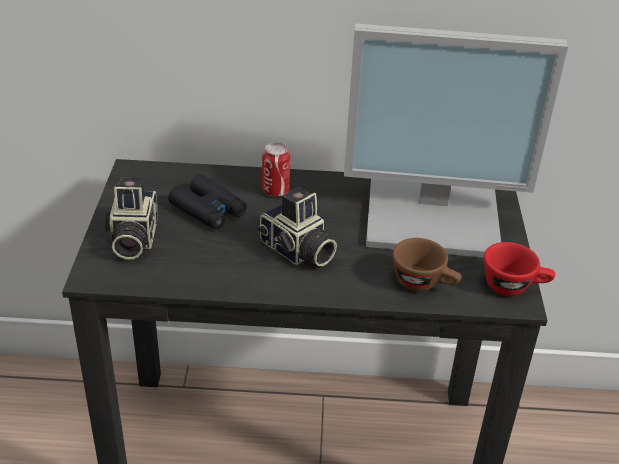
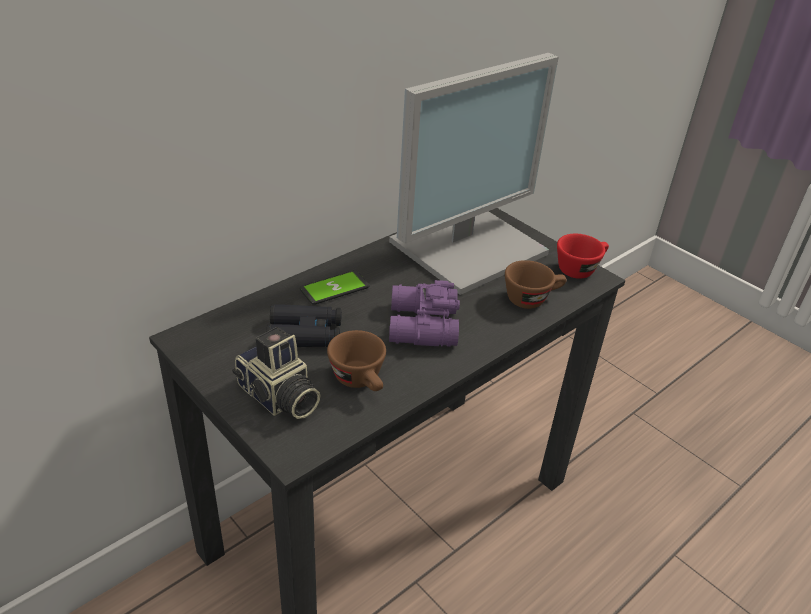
camera: 45 degrees left, 0 degrees up
camera [257,187,337,266] -> purple binoculars [389,280,460,347]
can [262,142,290,197] -> phone [300,270,369,305]
none -> brown cup [327,330,386,391]

